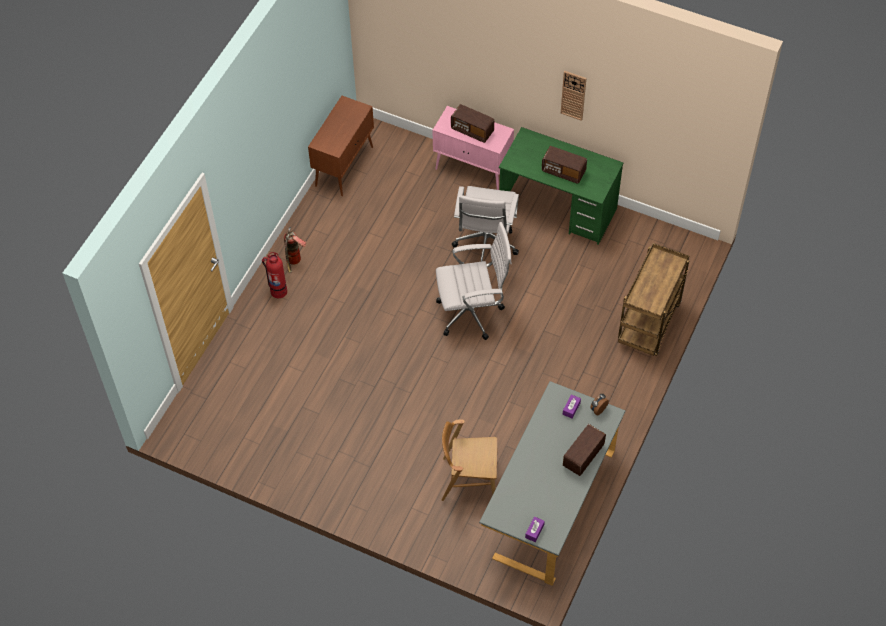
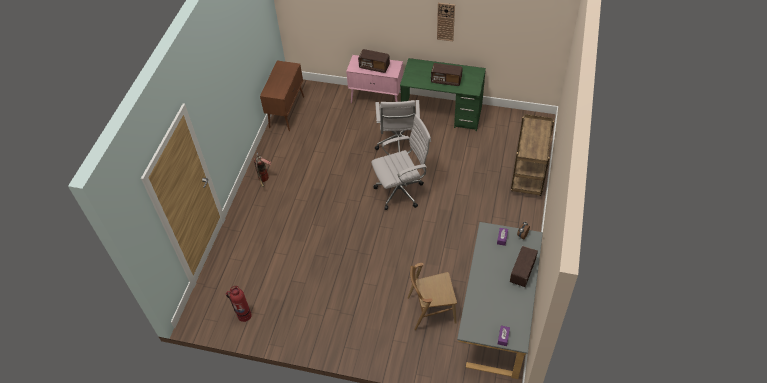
camera: 10 degrees left, 5 degrees down
fire extinguisher [262,252,287,298] -> fire extinguisher moved to [226,286,252,322]

